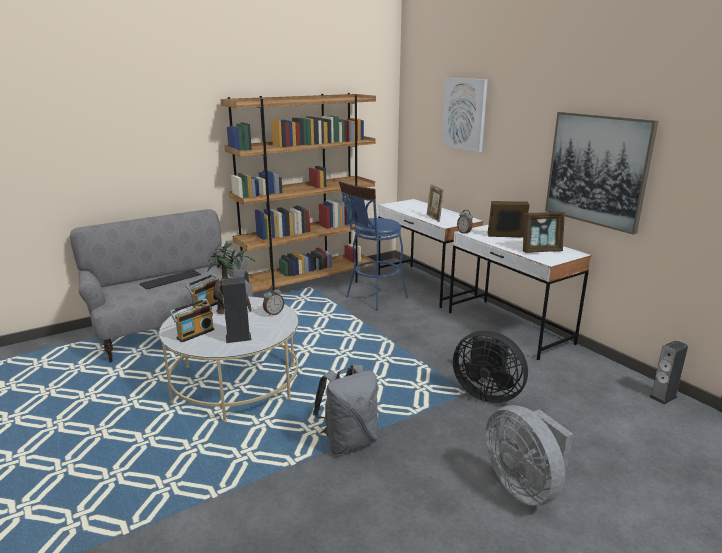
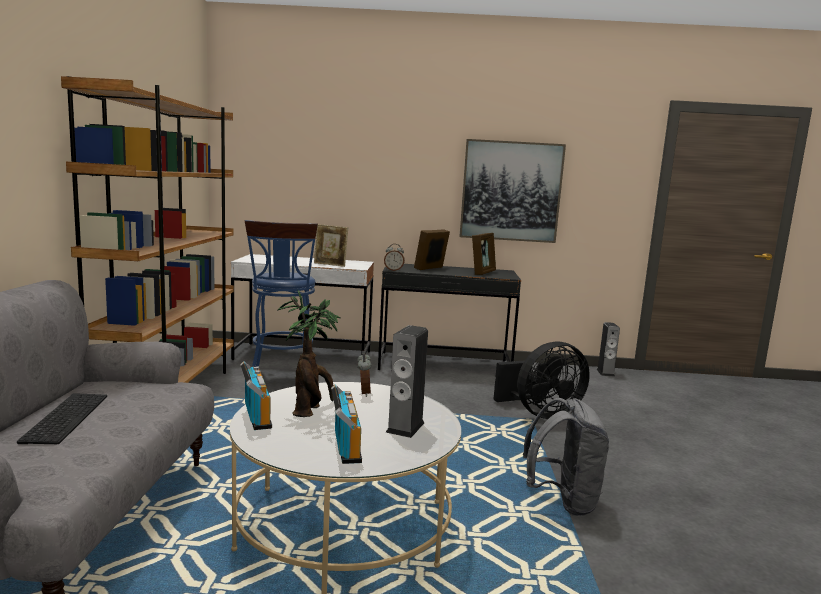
camera: 55 degrees left, 10 degrees down
picture [441,78,488,152] -> none
white desk [449,225,591,360] -> black desk [378,264,521,370]
grey fan [485,405,573,506] -> none

